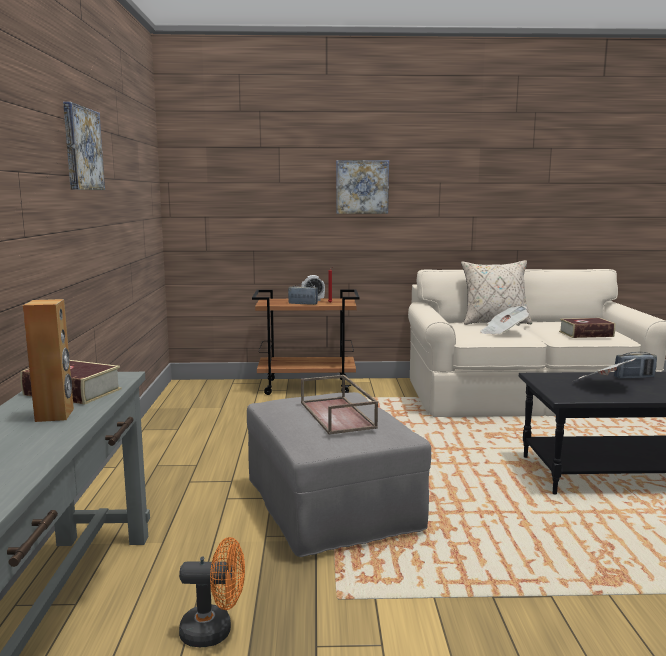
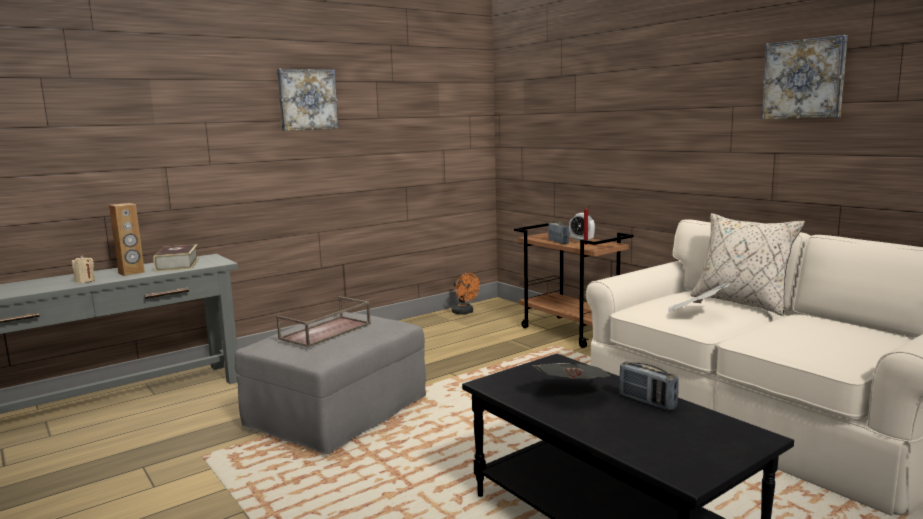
camera: 55 degrees right, 0 degrees up
orange fan [179,537,245,647] -> orange fan moved to [451,273,480,315]
picture [336,160,389,214] -> picture moved to [761,35,848,119]
book [559,318,615,338] -> none
none -> beige candle [72,255,95,283]

